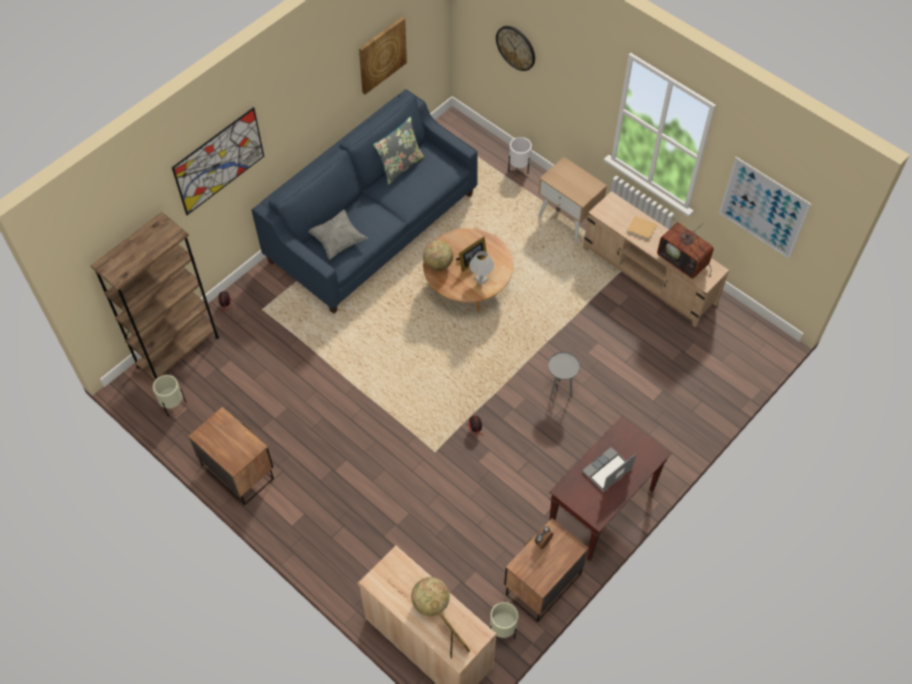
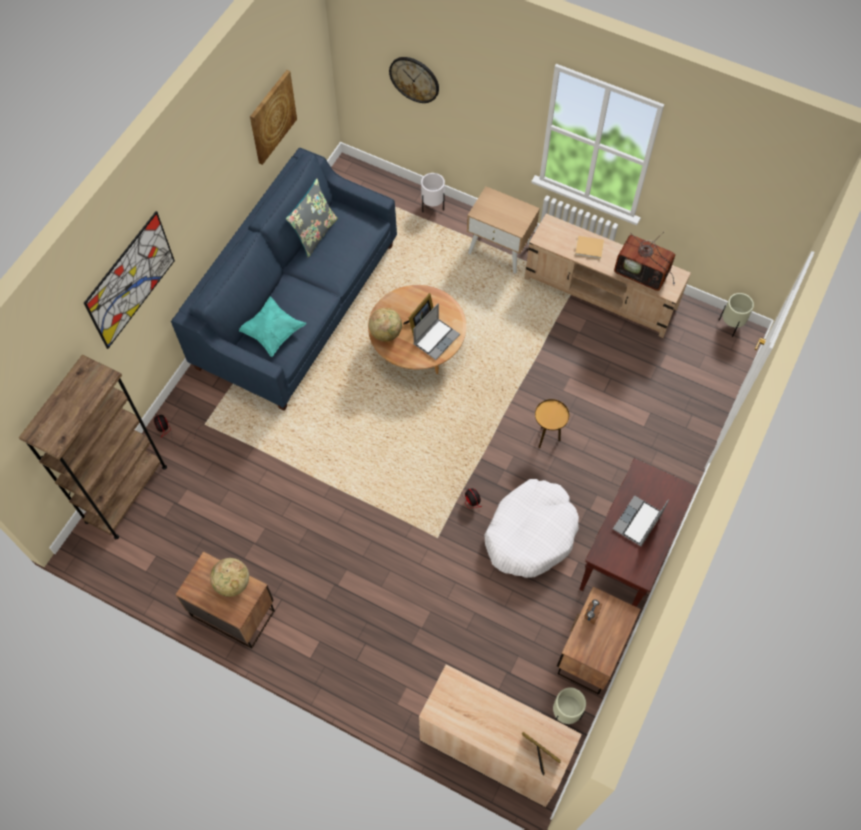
camera: 15 degrees left, 5 degrees up
beige planter [153,375,186,417] -> beige planter moved to [719,293,754,337]
grey pillow [308,209,368,259] -> turquoise pillow [239,296,306,357]
globe [411,577,450,616] -> globe moved to [210,558,249,597]
white table lamp [469,251,494,285] -> laptop [413,303,460,360]
grey side table [548,352,580,397] -> brown side table [535,399,569,448]
picture [719,157,812,259] -> none
none -> white dog bed [485,479,579,578]

